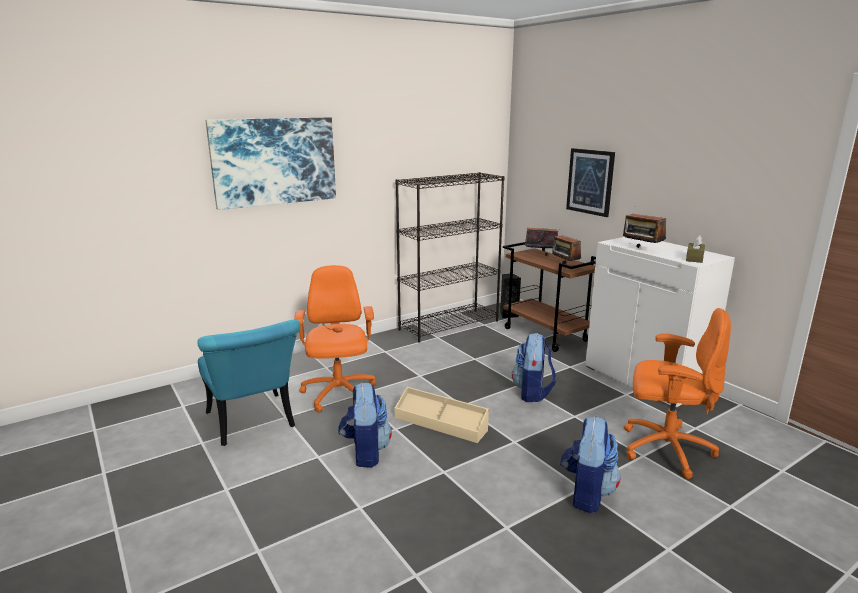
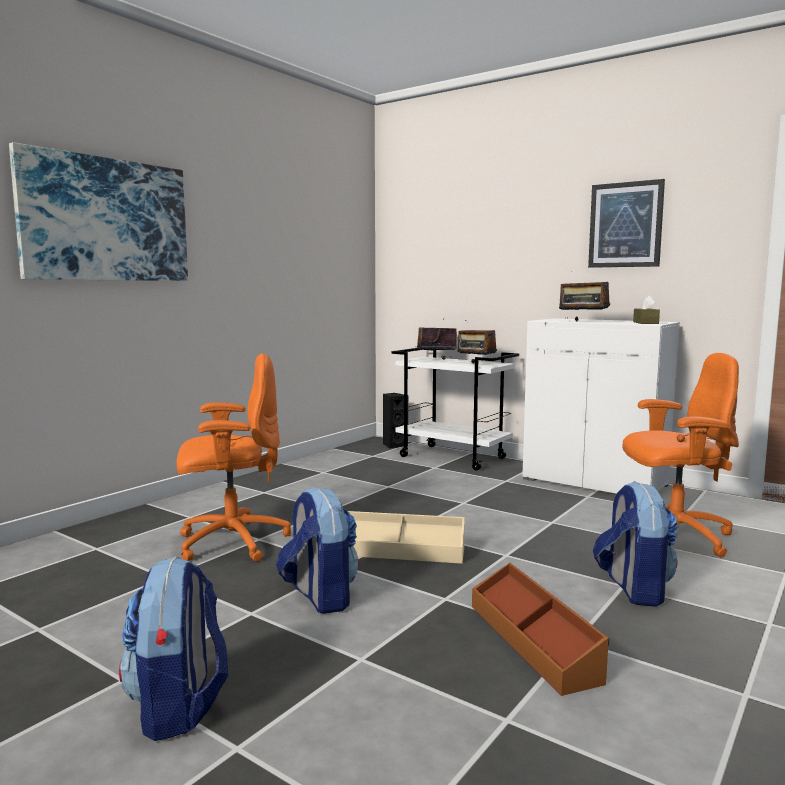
camera: 20 degrees left, 10 degrees down
turquoise chair [198,320,300,446] -> none
orange office chair [294,265,376,413] -> orange office chair turned 105 degrees clockwise [176,353,291,562]
black bookcase [395,172,505,343] -> none
brown cart [503,242,596,352] -> white cart [391,348,519,471]
backpack [512,333,556,402] -> backpack moved to [119,556,228,741]
picture [566,148,615,217] -> picture moved to [588,179,665,268]
none -> brown storage box [472,563,609,696]

